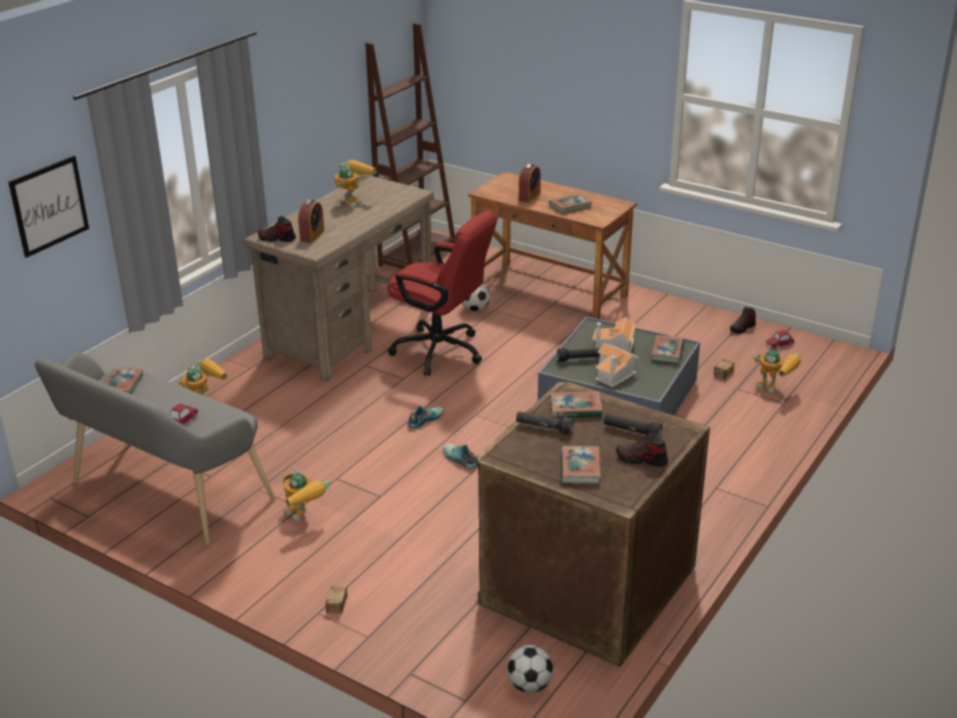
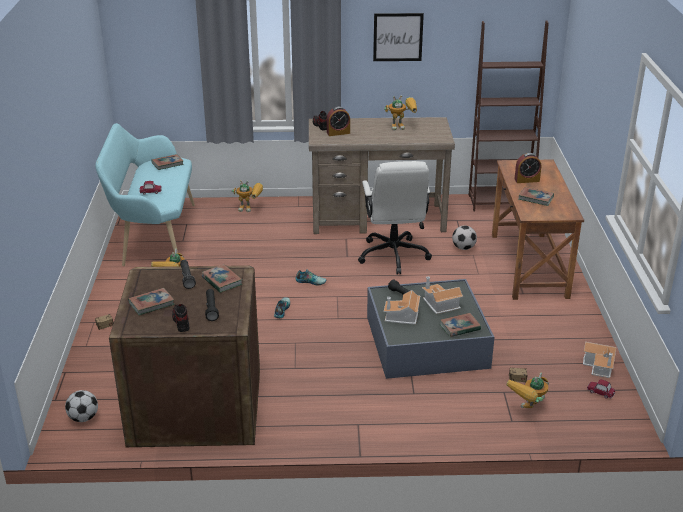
camera: 55 degrees right, 0 degrees up
picture [8,156,89,258] -> picture moved to [373,13,424,61]
grey bench [35,352,276,545] -> turquoise bench [95,123,195,266]
red office chair [388,211,497,376] -> white office chair [358,161,432,275]
shoe [730,307,756,334] -> toy house [583,342,616,378]
toy robot [753,345,801,393] -> toy robot turned 45 degrees clockwise [507,372,549,408]

